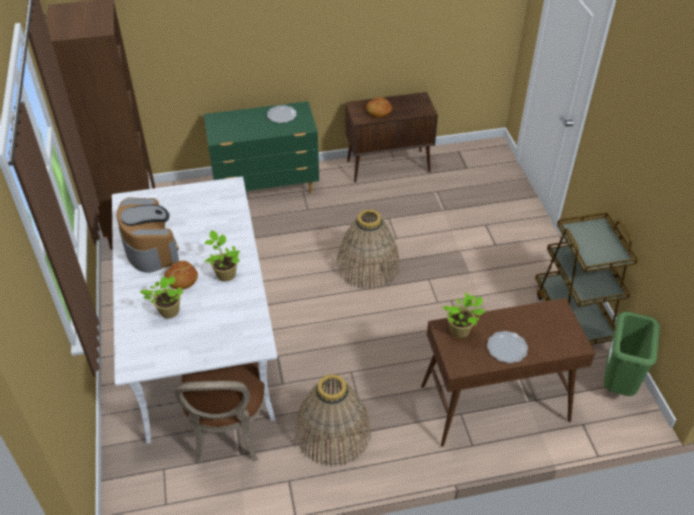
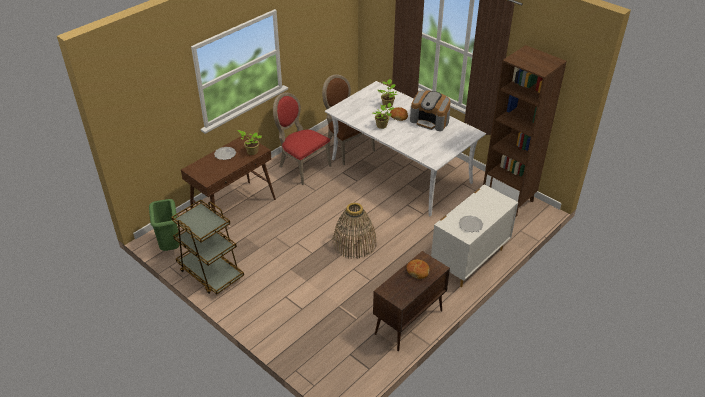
camera: 145 degrees right, 5 degrees down
green dresser [204,101,319,193] -> white dresser [431,184,518,287]
basket [295,374,371,467] -> red chair [273,93,332,185]

